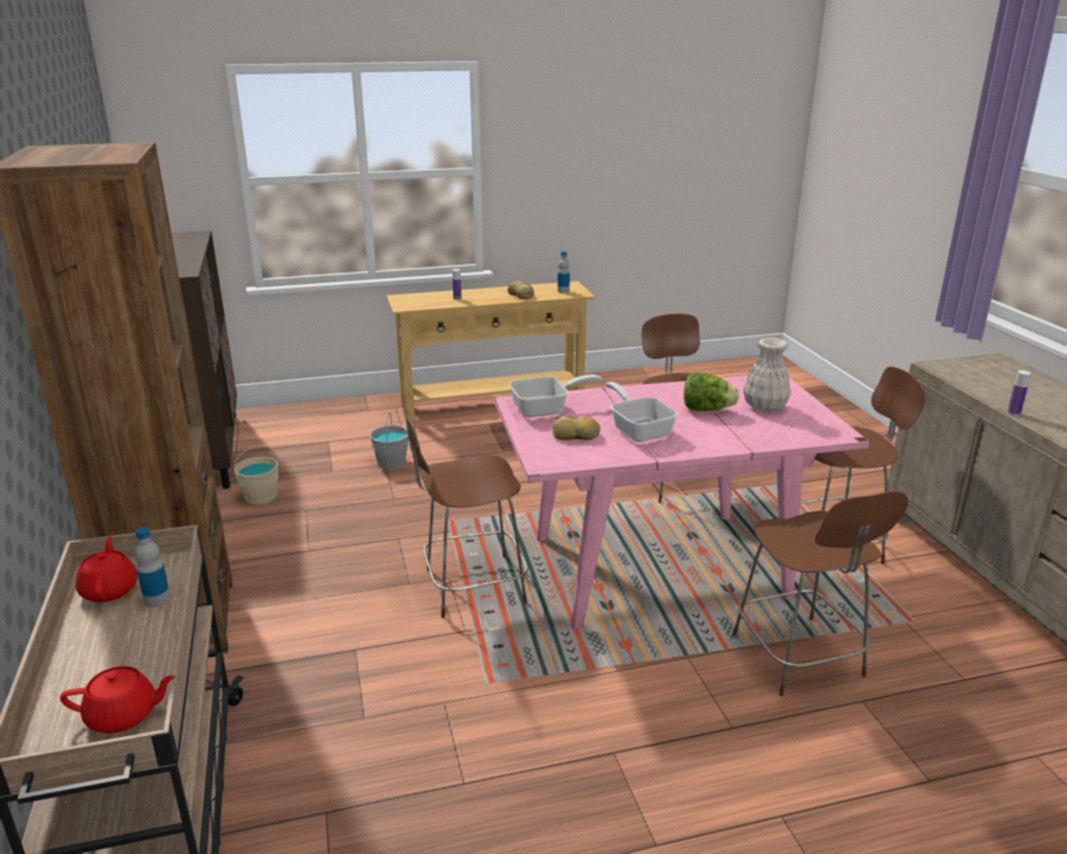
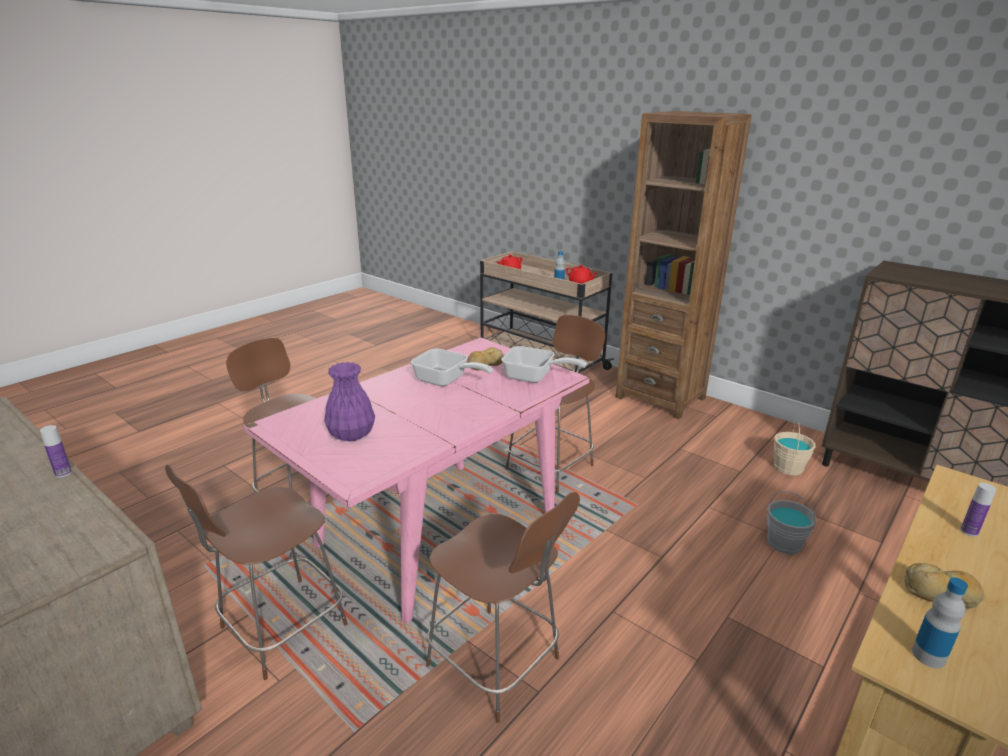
camera: 145 degrees right, 0 degrees up
frying pan [509,375,602,417] -> frying pan turned 105 degrees counterclockwise [501,346,587,383]
lettuce [684,372,739,411] -> none
white vase [743,338,791,412] -> purple vase [324,362,375,442]

